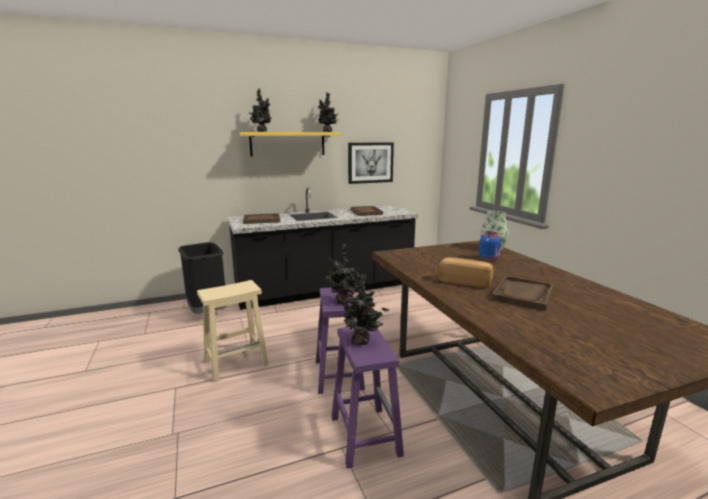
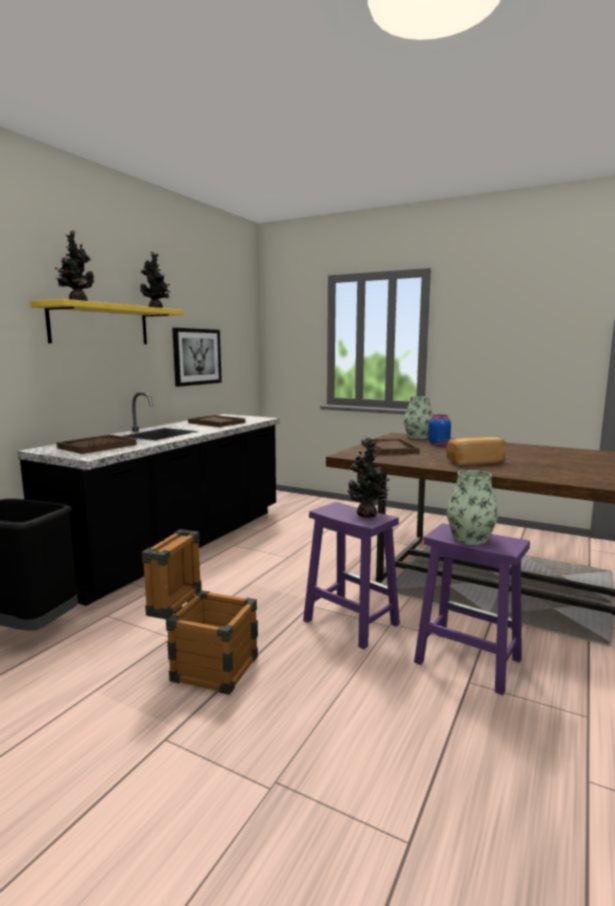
camera: 40 degrees left, 5 degrees down
beige stool [197,280,269,382] -> crate [142,529,258,695]
potted plant [336,273,389,345] -> vase [447,470,498,545]
brown tray [491,275,554,311] -> brown tray moved to [362,438,419,455]

